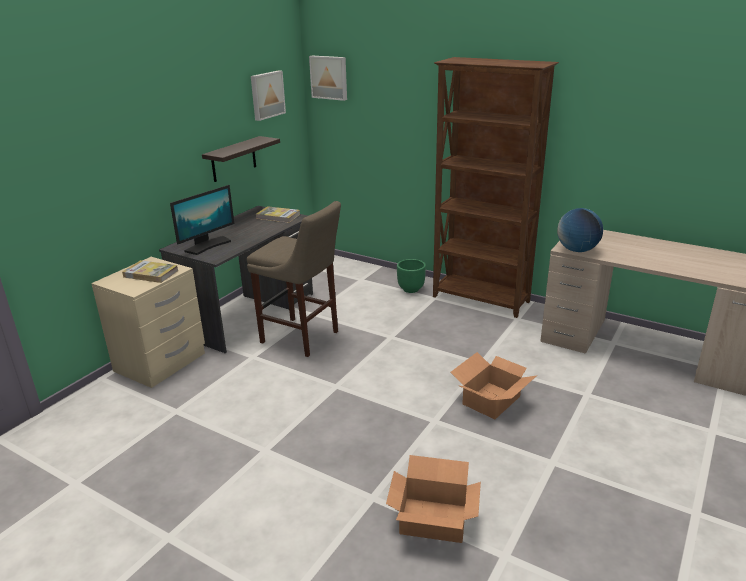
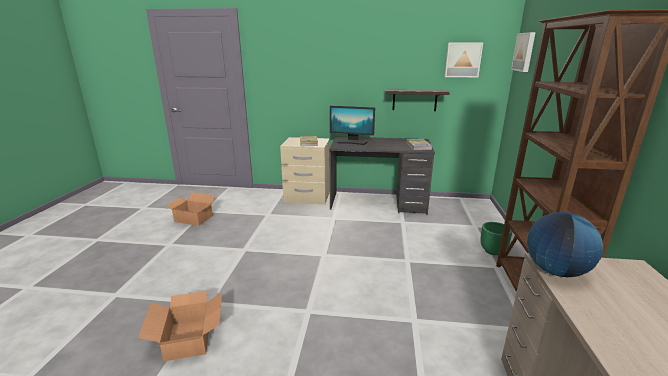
camera: 65 degrees right, 5 degrees down
beige stool [247,201,341,357] -> none
cardboard box [451,352,536,419] -> cardboard box moved to [167,192,216,226]

